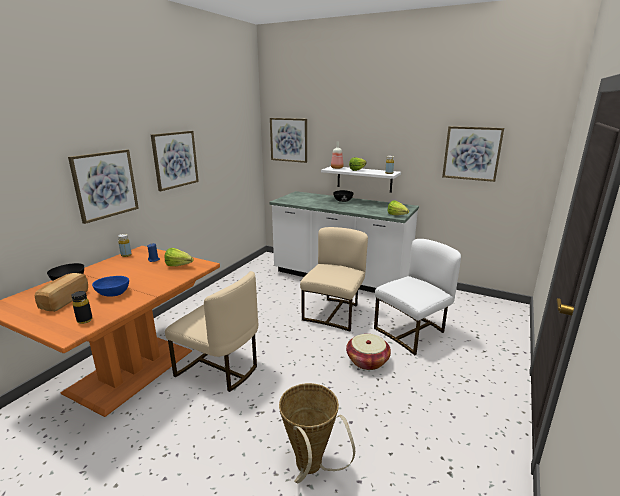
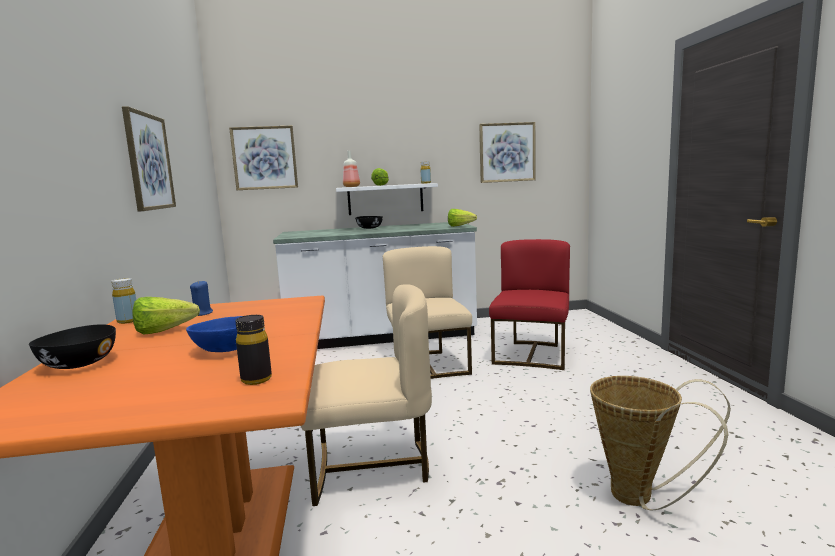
camera: 35 degrees left, 10 degrees down
bread [34,273,88,312] -> none
picture [68,149,139,224] -> none
lettuce [164,248,193,266] -> lettuce moved to [132,297,200,334]
basket [346,334,391,370] -> none
white chair [374,239,461,355] -> red chair [489,239,570,370]

